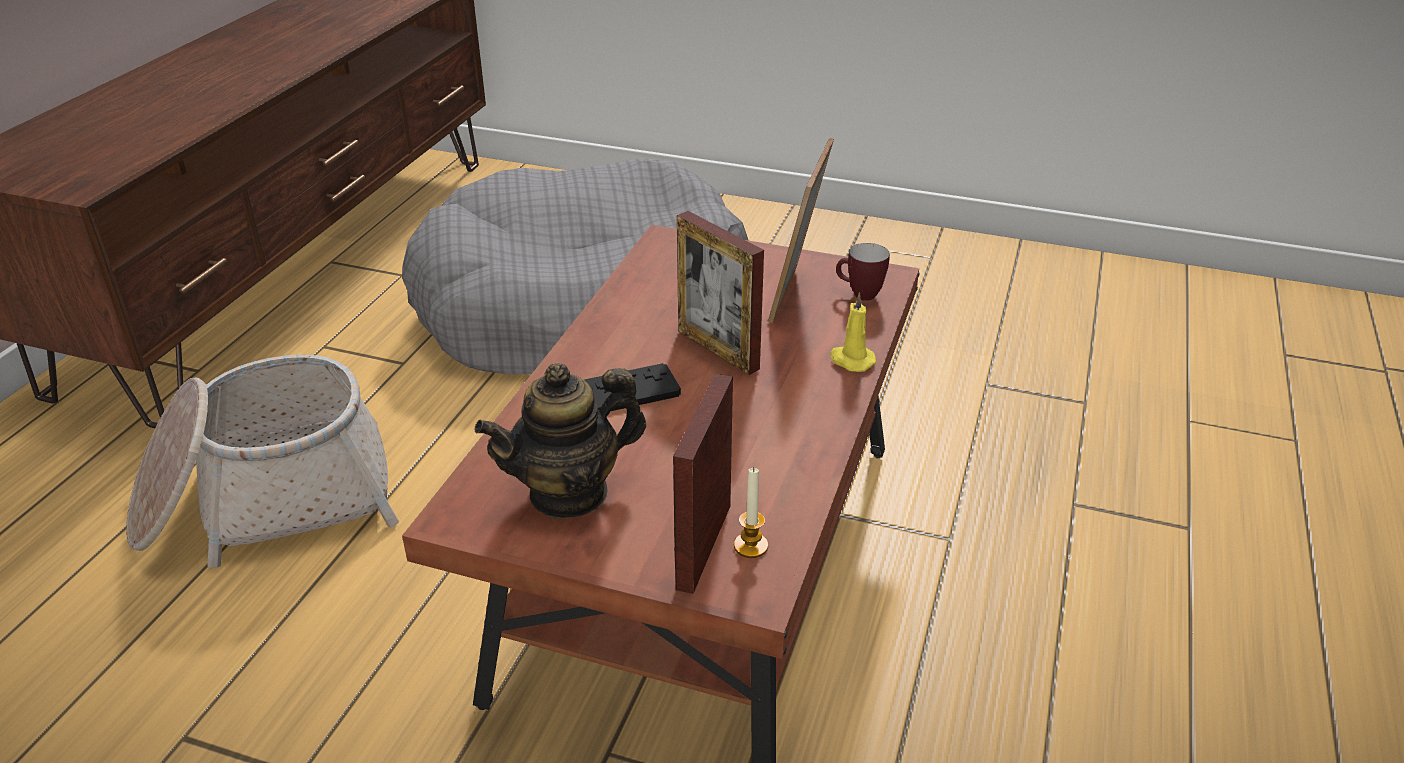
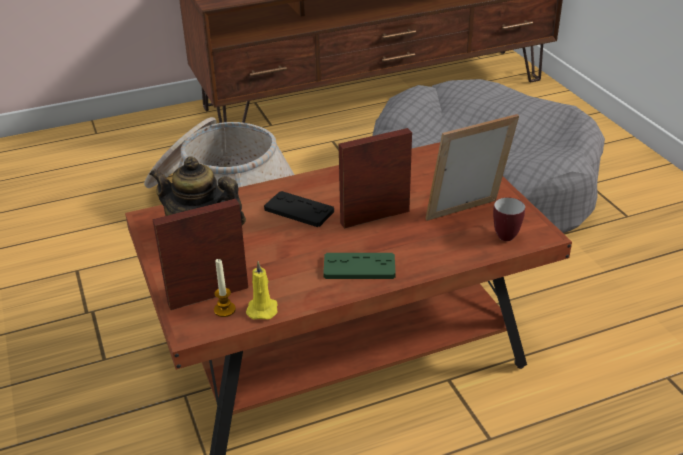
camera: 50 degrees right, 0 degrees up
picture frame [677,211,764,375] -> picture frame turned 60 degrees clockwise [339,128,412,229]
yellow candle [830,292,876,372] -> yellow candle moved to [246,261,278,319]
none -> green game controller [323,253,396,279]

